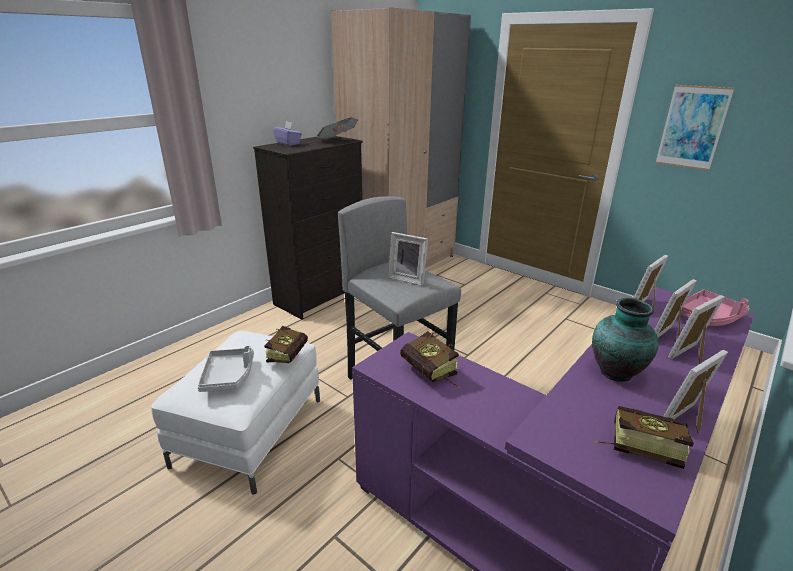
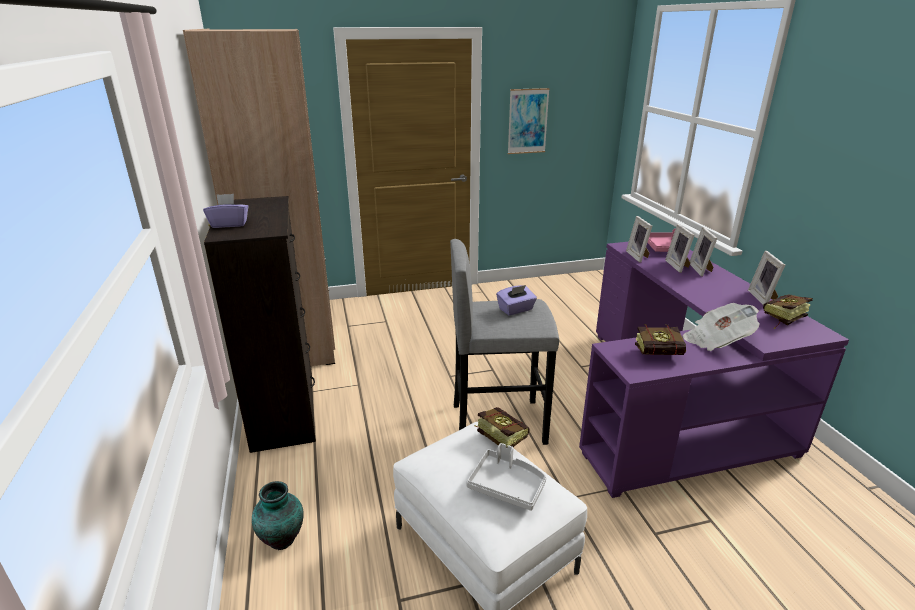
camera: 55 degrees left, 0 degrees up
newspaper [316,117,358,138] -> newspaper moved to [683,303,759,351]
picture frame [388,232,428,285] -> purple tissue box [496,285,537,315]
vase [592,298,658,382] -> vase moved to [252,481,304,550]

